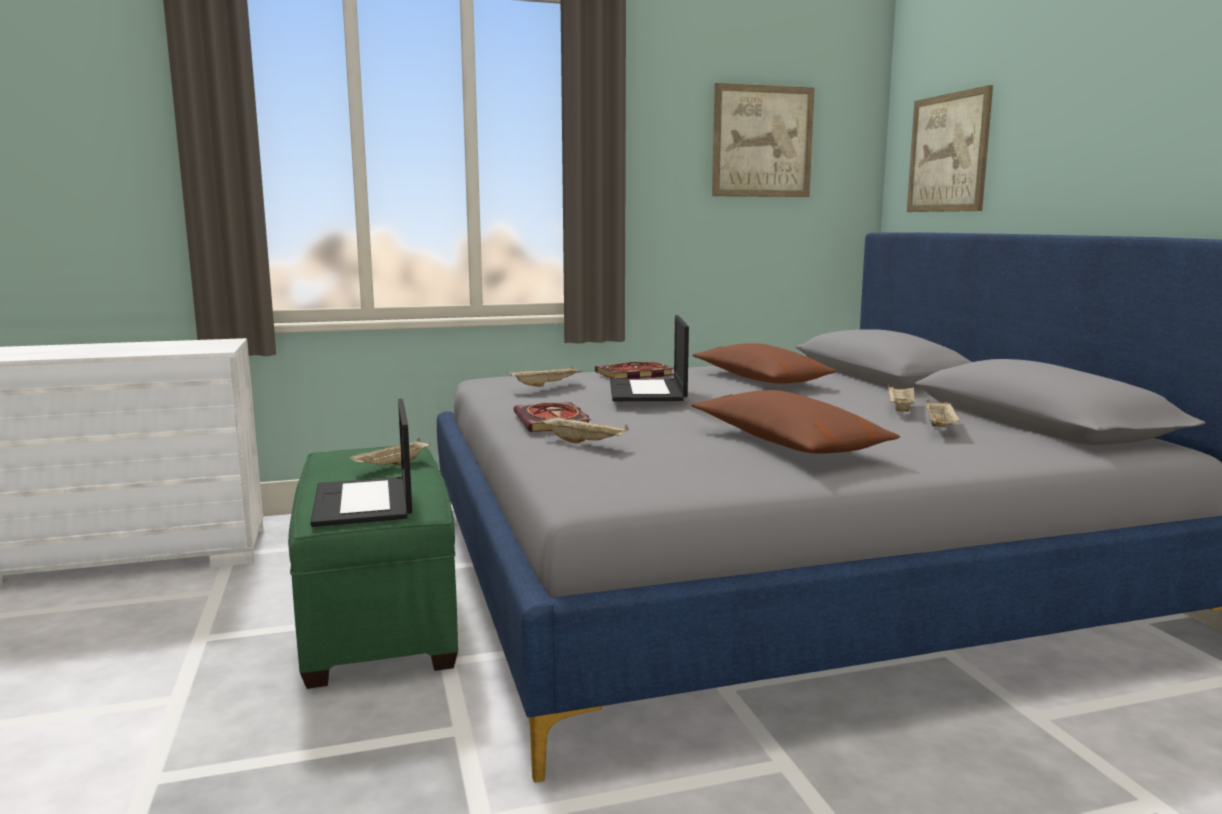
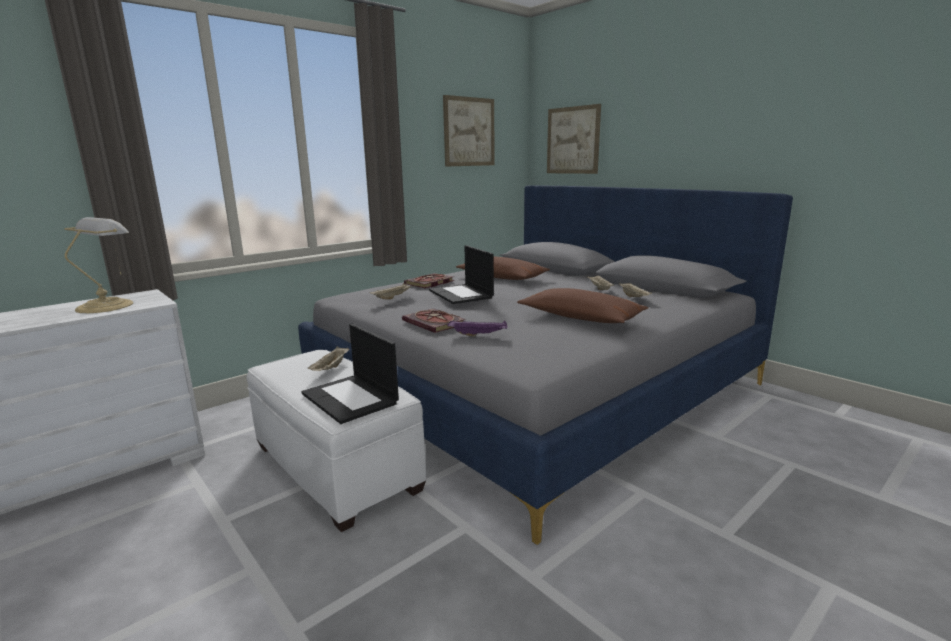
camera: 25 degrees left, 5 degrees up
green ottoman [288,446,458,689] -> white ottoman [247,350,426,532]
beige tray [540,416,629,444] -> purple tray [447,321,508,337]
none -> table lamp [64,217,133,313]

